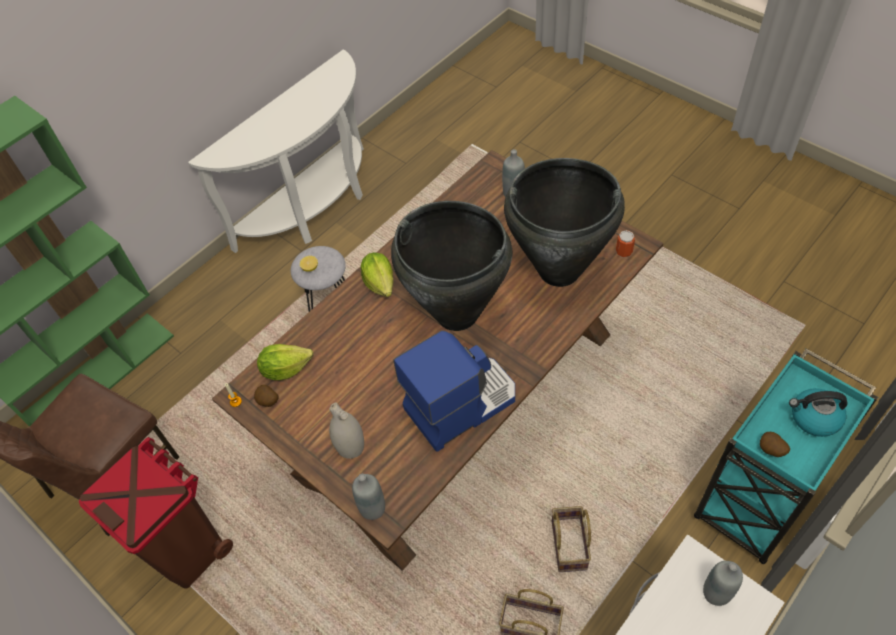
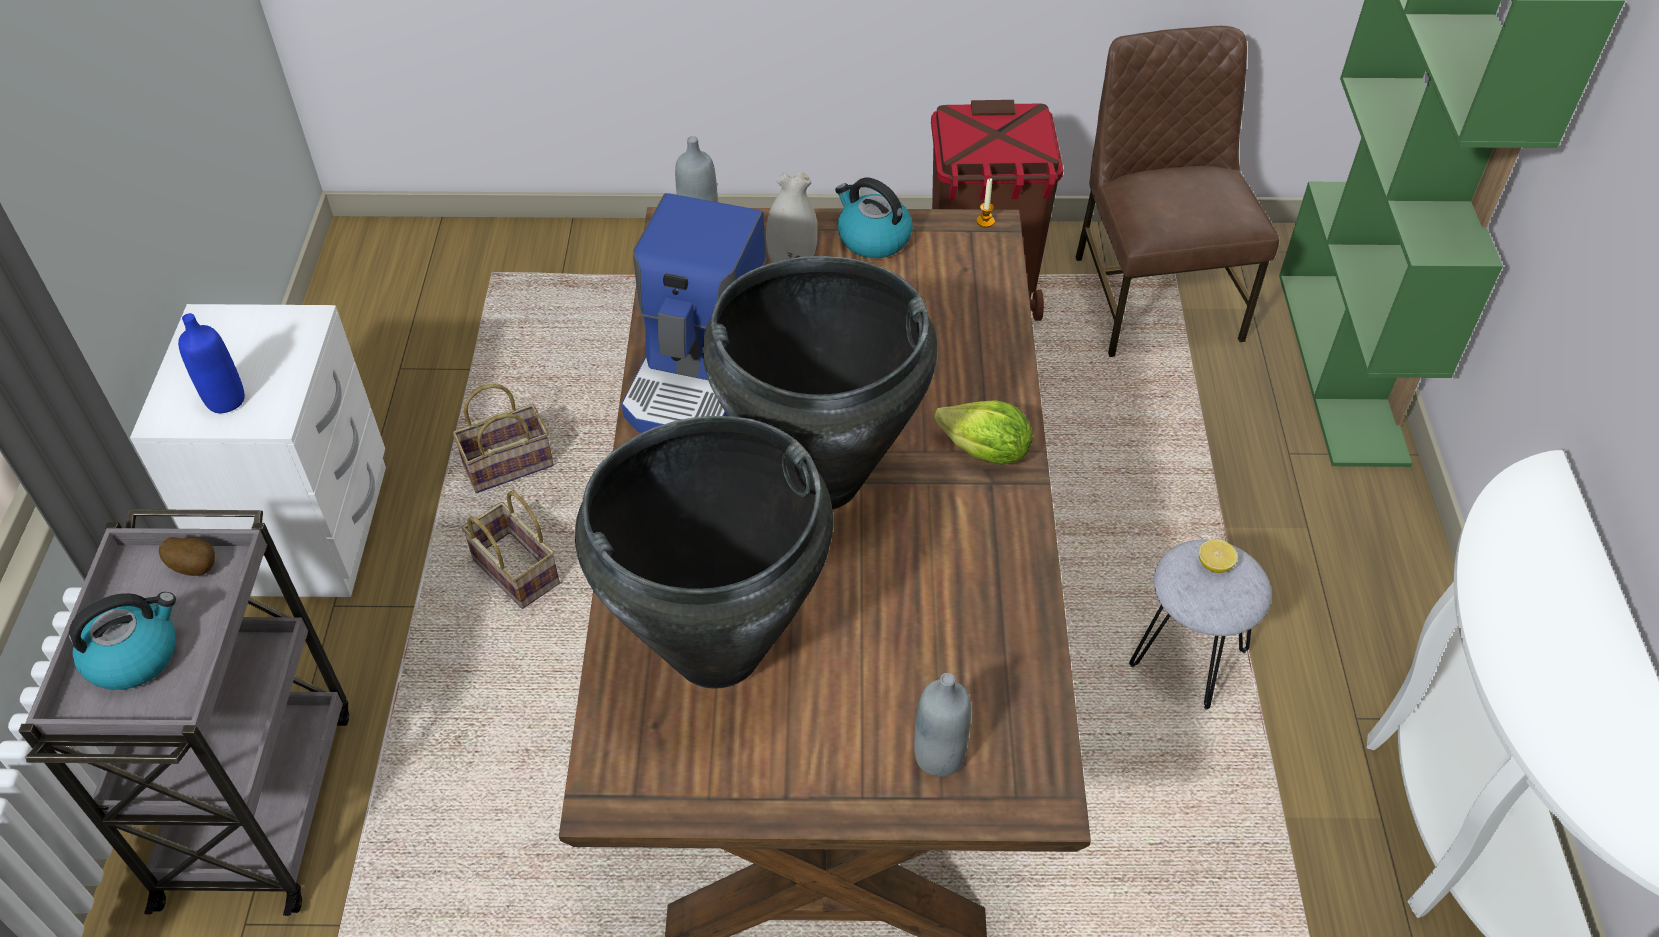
camera: 135 degrees right, 5 degrees down
potato [254,385,279,407] -> none
lettuce [257,344,313,380] -> none
can [616,230,635,258] -> none
turquoise cart [694,349,878,564] -> grey cart [19,509,349,916]
grey bottle [703,561,743,606] -> blue bottle [178,313,245,413]
none -> kettle [835,178,913,258]

